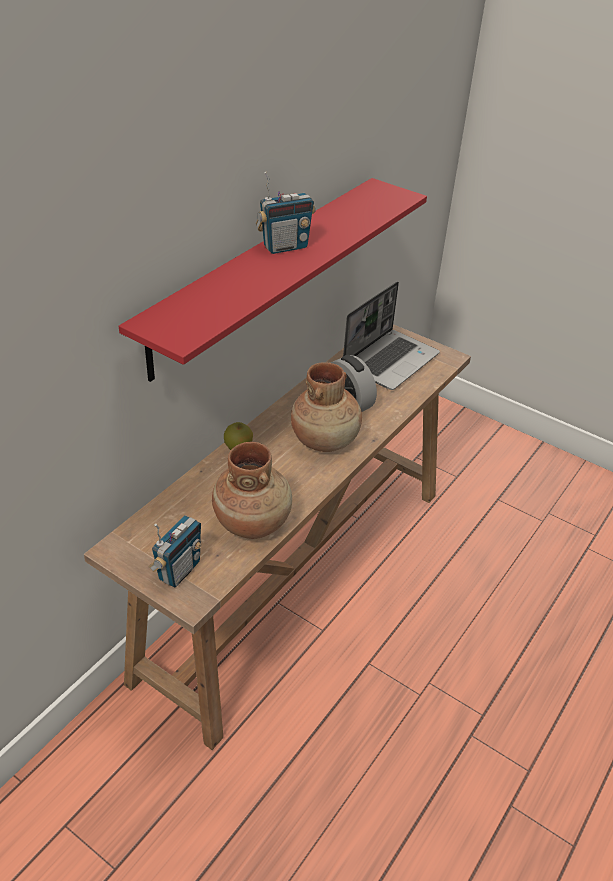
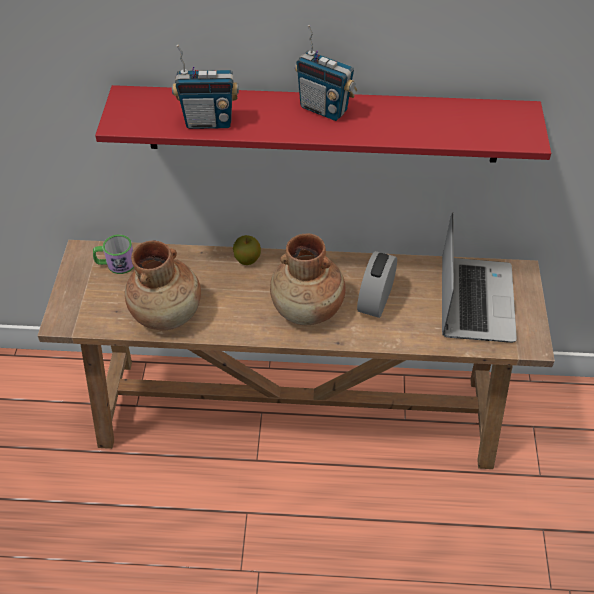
camera: 60 degrees right, 10 degrees up
radio [148,515,201,588] -> radio moved to [172,45,239,129]
laptop [343,282,440,390] -> laptop turned 90 degrees counterclockwise [442,212,517,343]
none -> mug [93,235,134,274]

